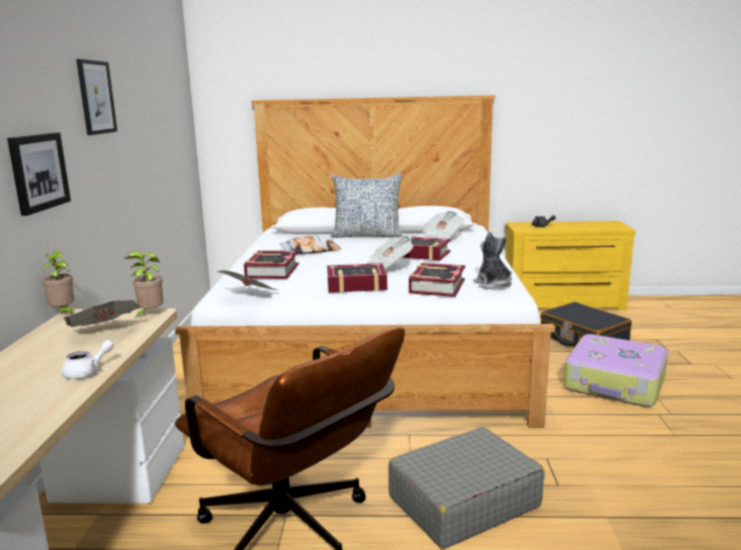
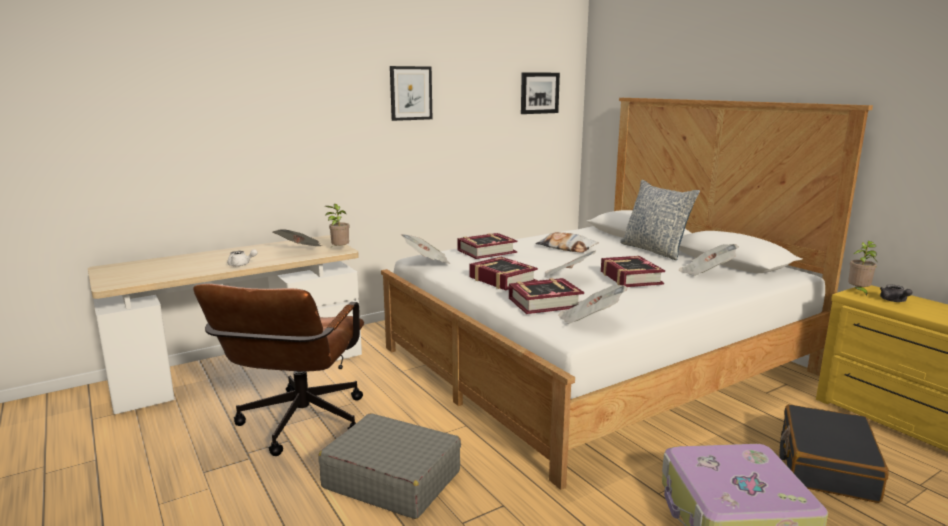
camera: 55 degrees right, 0 degrees up
picture [7,133,71,216] -> picture moved to [521,72,560,114]
potted plant [42,250,74,315] -> potted plant moved to [848,241,877,296]
plush toy [473,231,512,289] -> newspaper [558,285,627,324]

